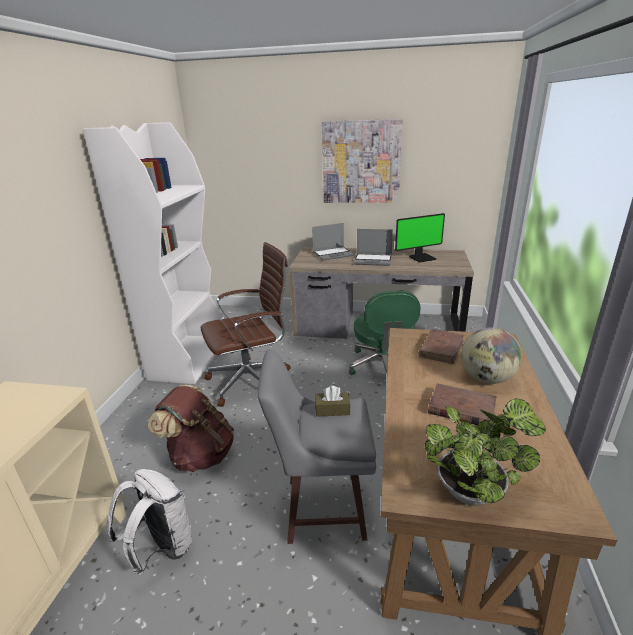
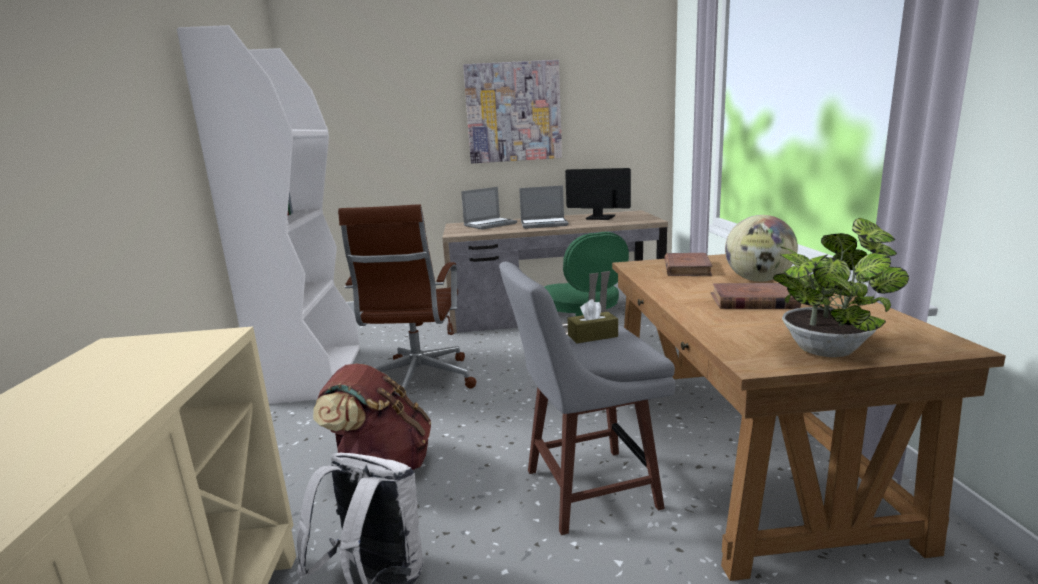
camera: 15 degrees left, 10 degrees down
brown office chair [201,242,291,407] -> brown office chair turned 135 degrees clockwise [338,204,476,398]
monitor [395,213,445,263] -> monitor turned 120 degrees counterclockwise [565,168,631,220]

